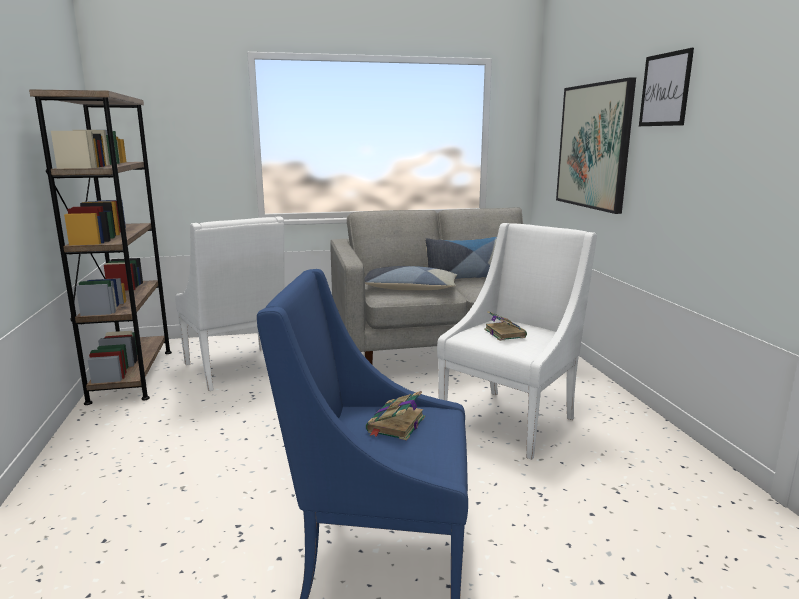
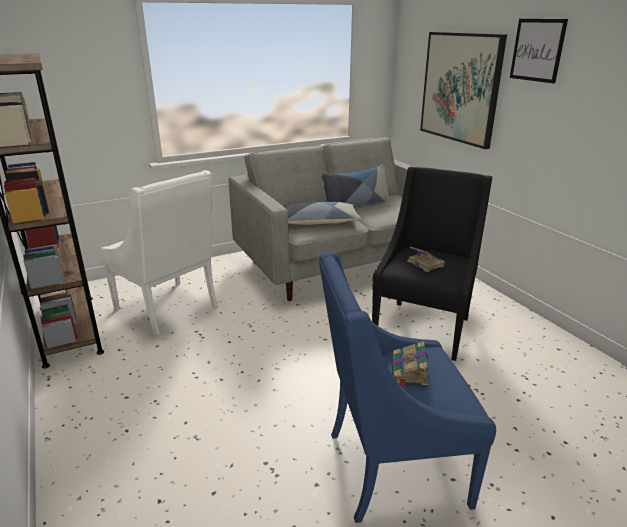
camera: 15 degrees left, 10 degrees up
white armchair [437,223,597,460] -> black armchair [372,167,492,361]

